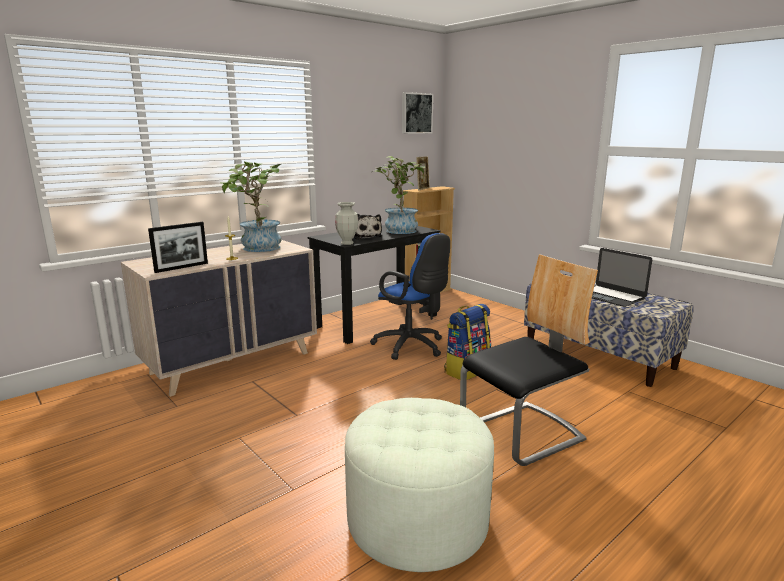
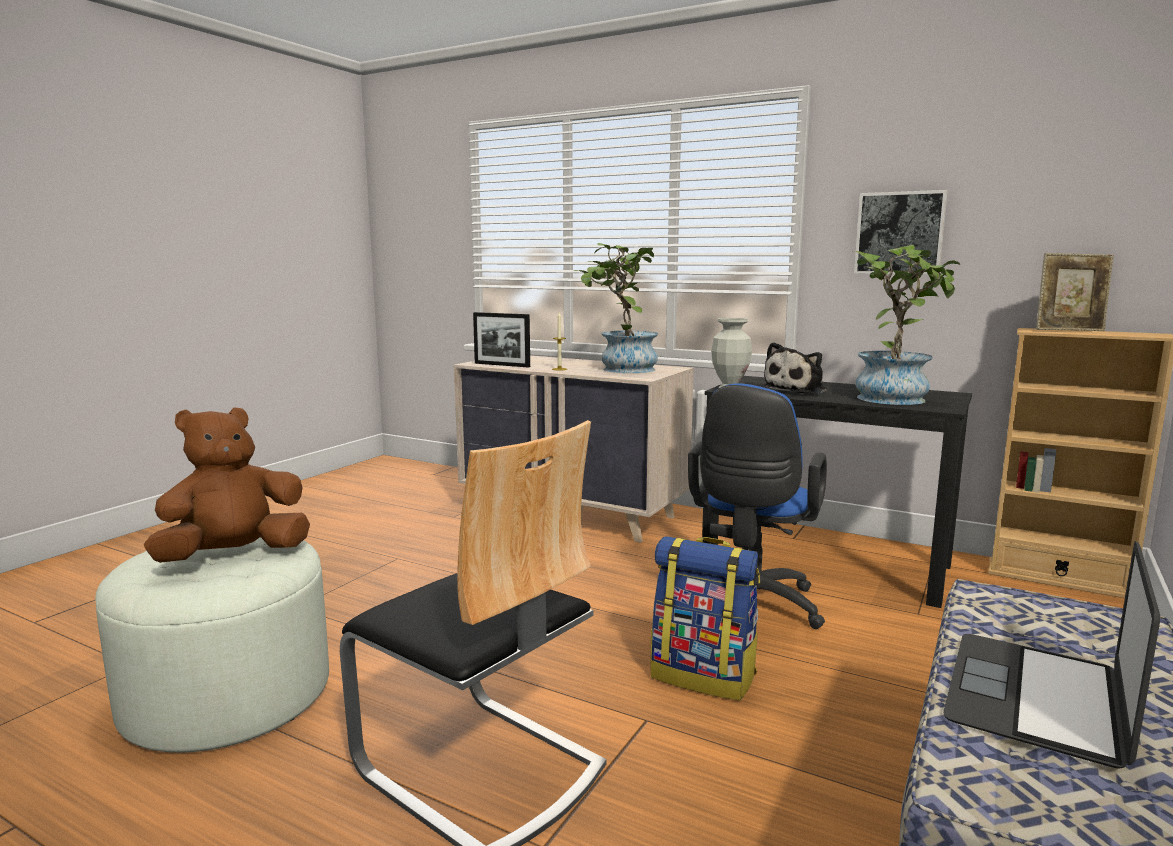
camera: 70 degrees right, 5 degrees down
picture [402,92,433,134] -> picture moved to [854,190,948,275]
none -> brown plush toy [144,407,310,563]

